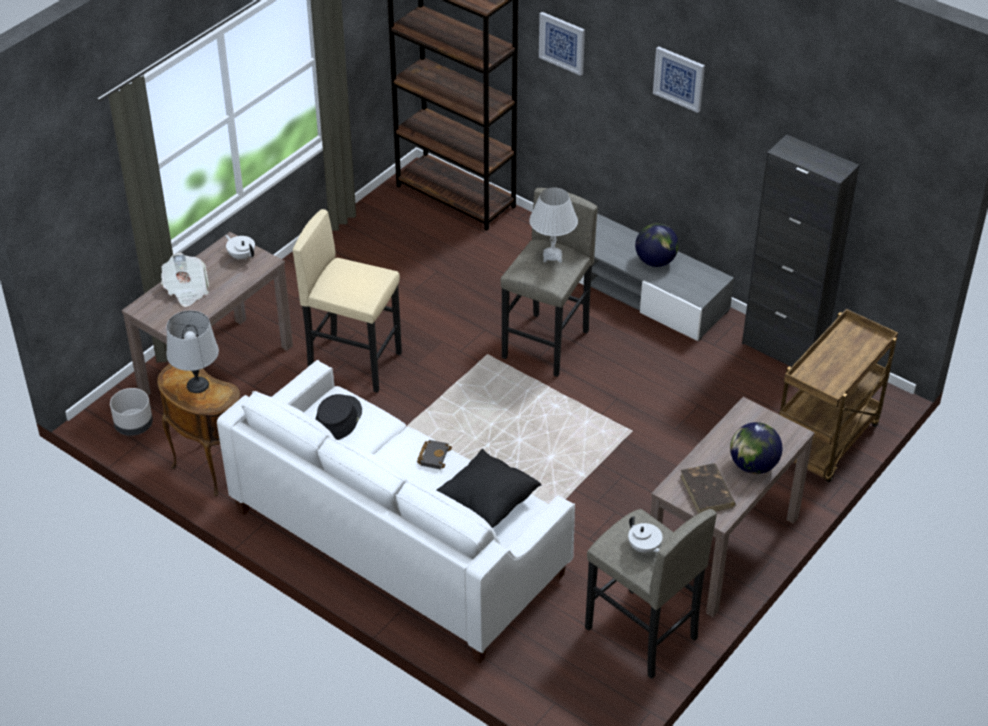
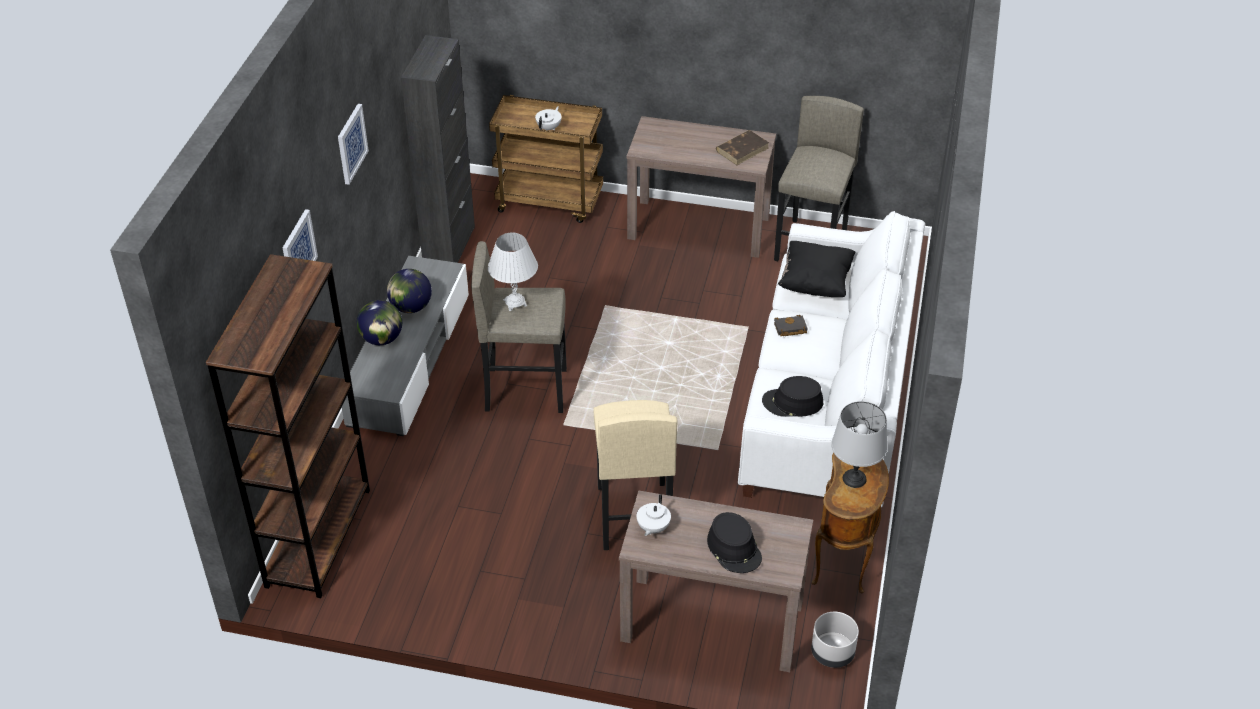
camera: 115 degrees left, 0 degrees up
newspaper [161,253,209,307] -> black hat [707,512,762,573]
white teapot [628,517,663,553] -> white teapot moved to [535,106,562,130]
globe [730,422,782,474] -> globe moved to [356,300,402,345]

